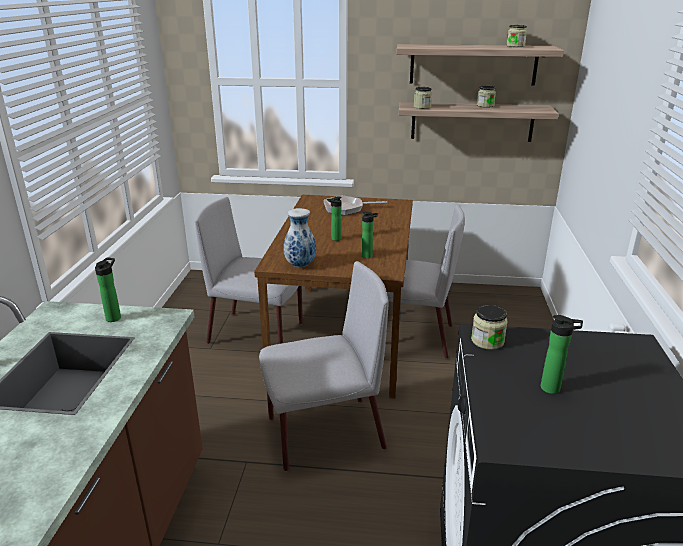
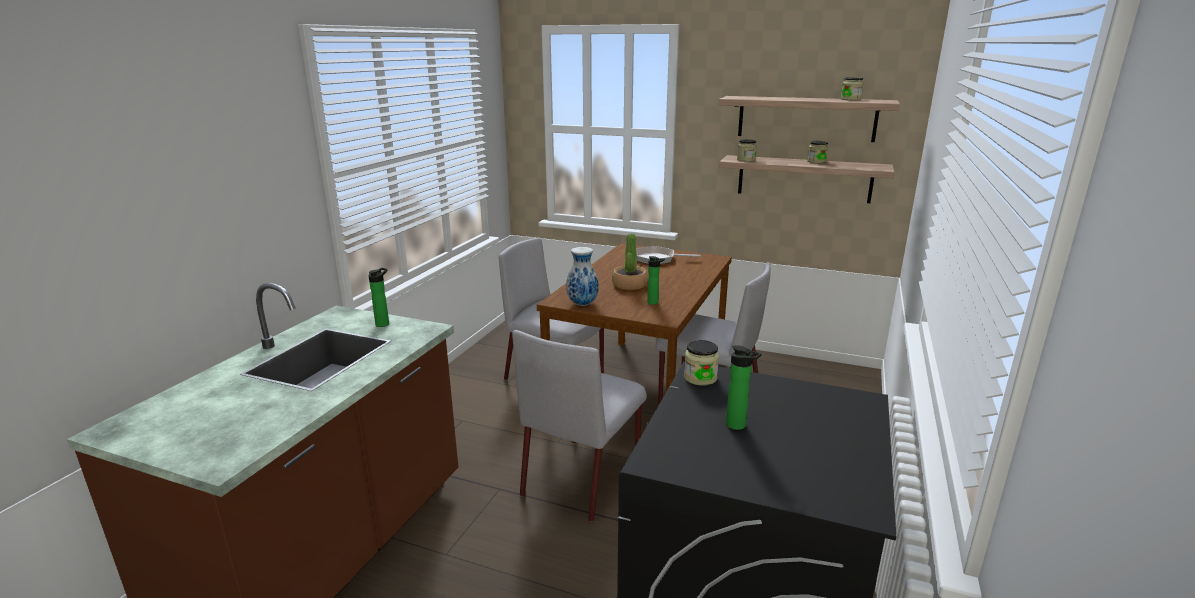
camera: 15 degrees right, 5 degrees down
grey chair [259,261,388,471] -> grey chair turned 120 degrees clockwise [512,330,647,522]
bottle [327,197,342,241] -> potted plant [612,233,648,290]

